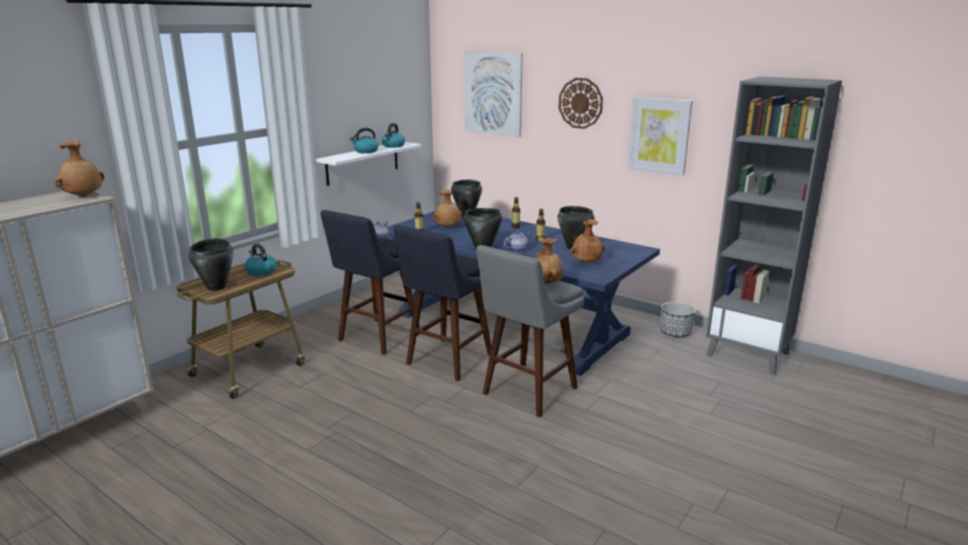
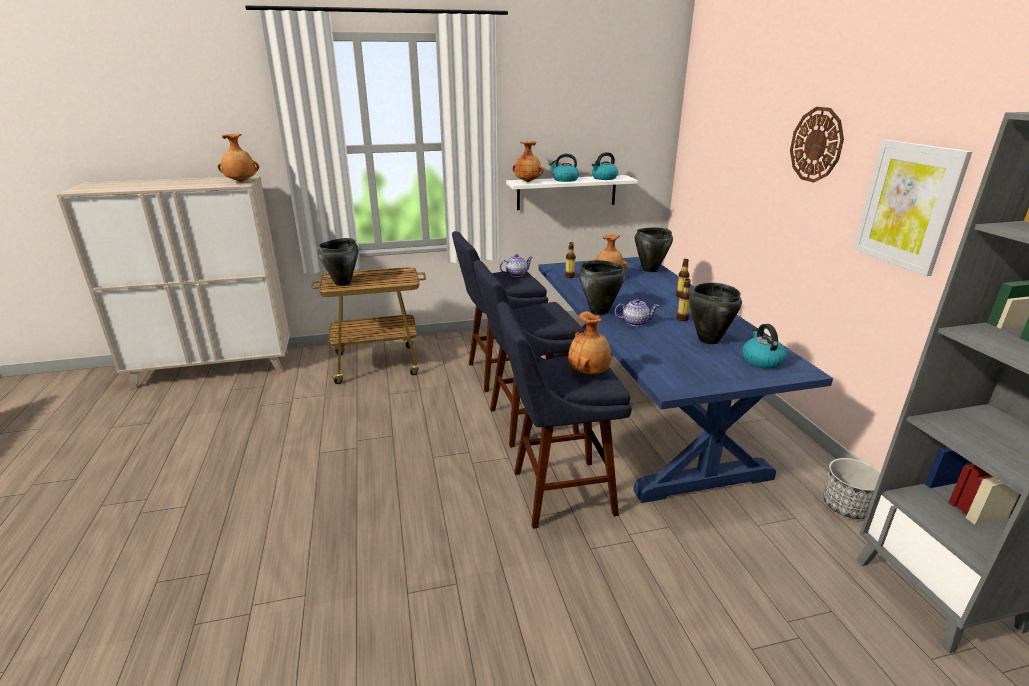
camera: 40 degrees right, 5 degrees up
kettle [245,244,277,276] -> kettle moved to [742,324,787,369]
picture [464,51,523,137] -> none
grey stool [476,245,584,418] -> blue stool [497,302,632,529]
brown vase [570,219,605,263] -> brown vase moved to [512,141,544,182]

